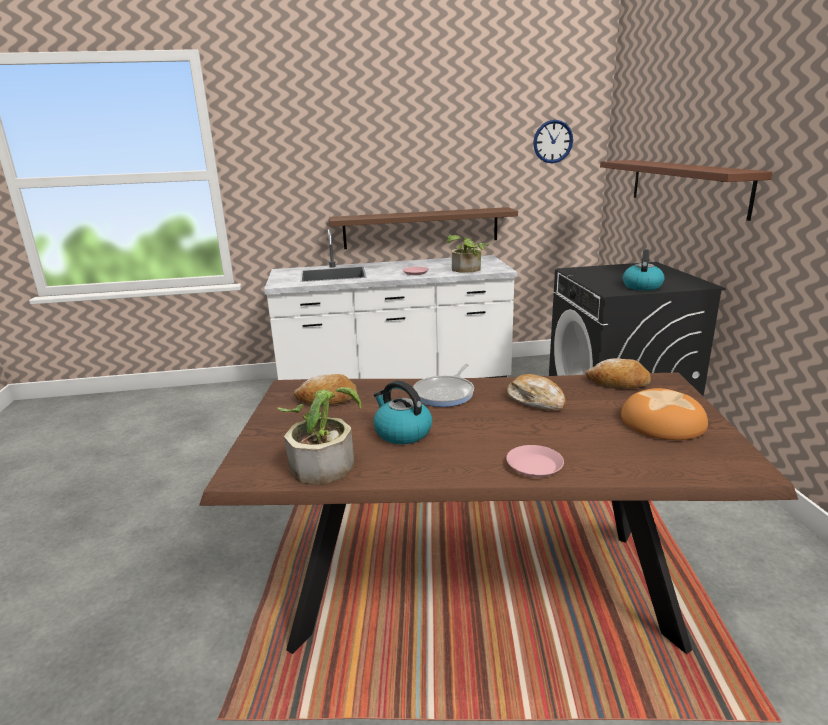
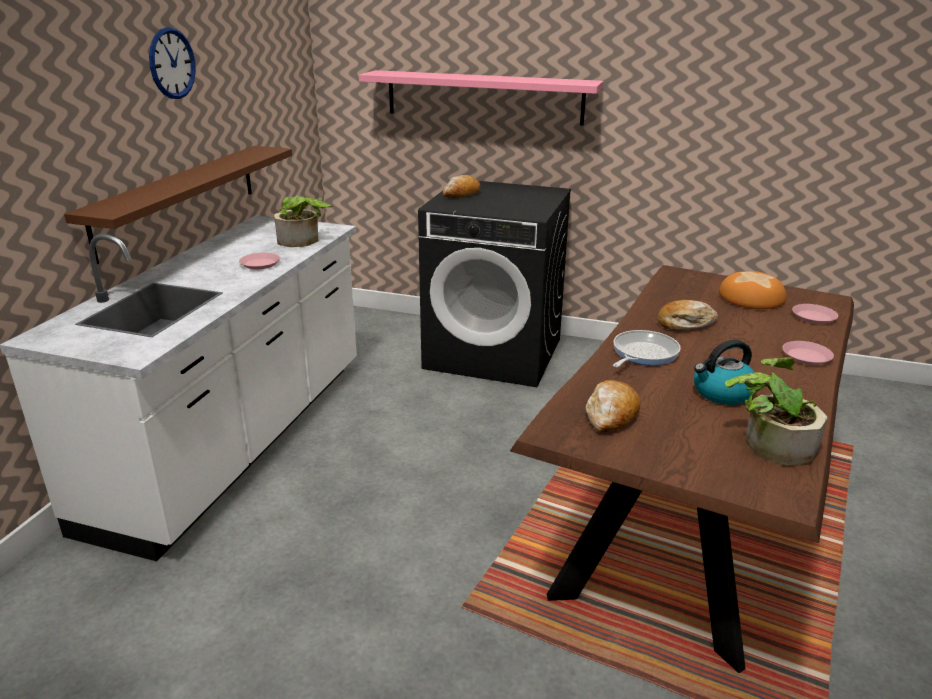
camera: 65 degrees left, 5 degrees up
frying pan [413,364,474,407] -> frying pan turned 105 degrees counterclockwise [613,330,681,367]
wall clock [533,120,573,164] -> wall clock moved to [149,27,196,99]
bread [585,358,651,388] -> bread moved to [443,175,480,198]
brown shelf [600,160,772,221] -> pink shelf [359,70,604,125]
kettle [623,249,665,291] -> none
none -> pink plate [792,304,838,324]

